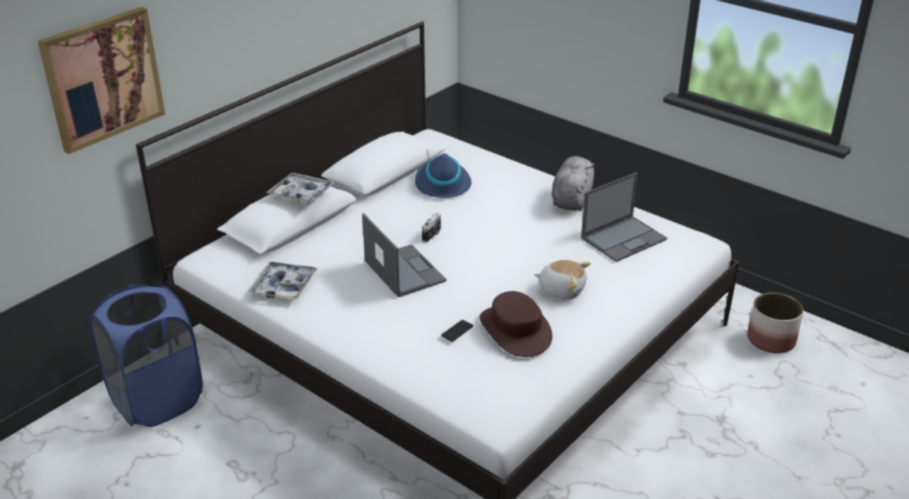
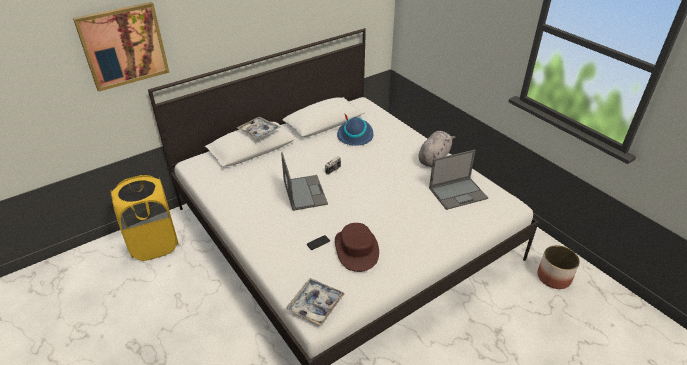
camera: 15 degrees right, 5 degrees up
blue laundry basket [90,284,203,427] -> yellow laundry basket [111,175,179,261]
tray [249,261,318,300] -> tray moved to [286,278,345,326]
plush toy [534,260,591,300] -> none

